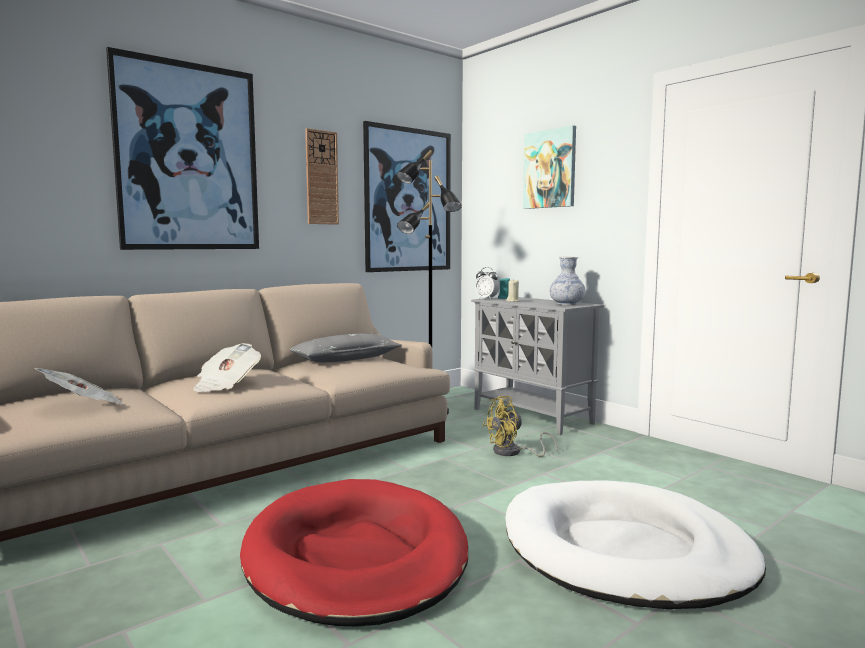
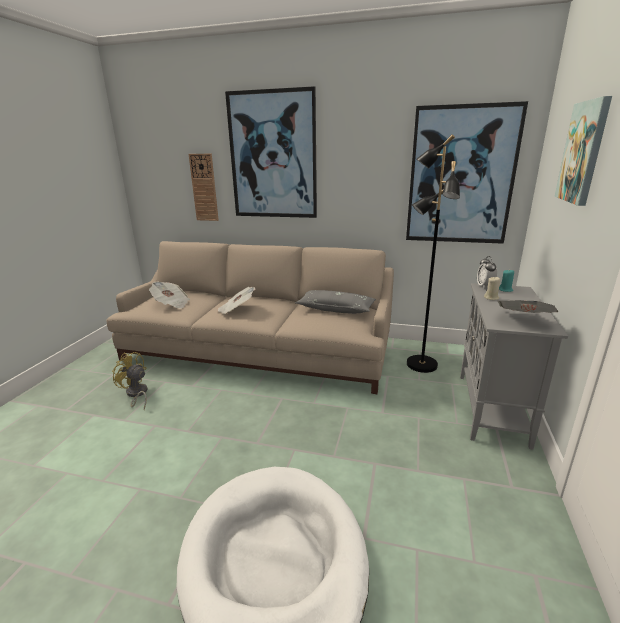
camera: 55 degrees right, 15 degrees up
red dog bed [240,479,468,627] -> none
wall clock [305,128,339,225] -> wall clock moved to [189,154,219,221]
yellow fan [483,396,558,457] -> yellow fan moved to [112,352,148,410]
vase [550,256,585,305] -> newspaper [498,300,559,313]

